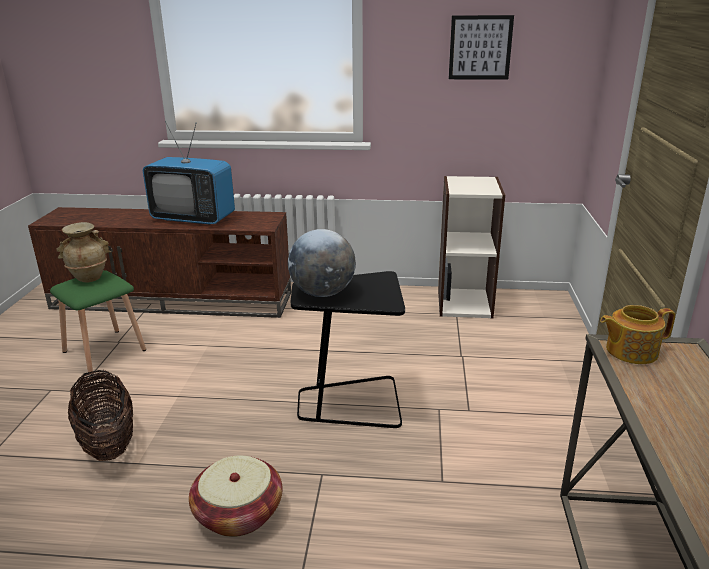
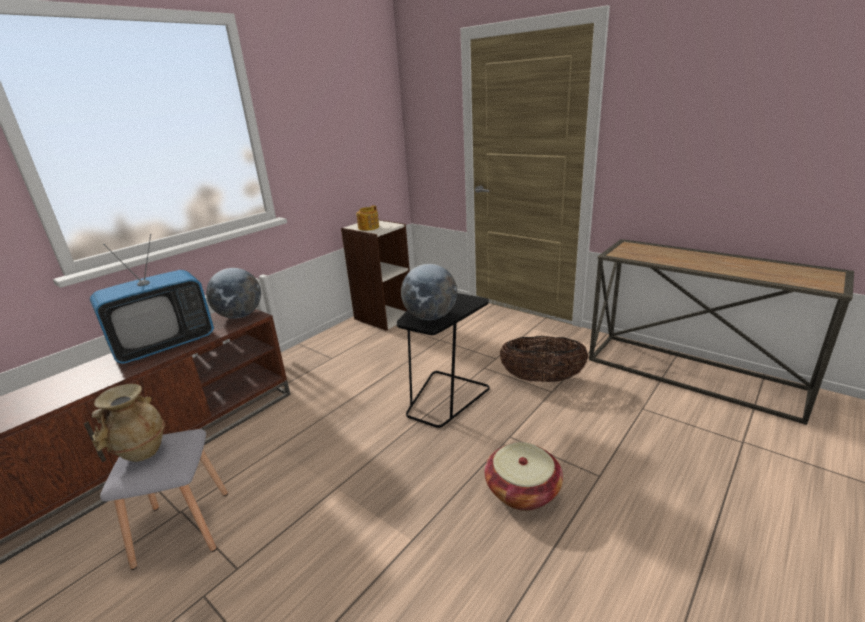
camera: 55 degrees left, 0 degrees up
green stool [50,270,146,372] -> grey stool [100,429,228,570]
basket [68,370,133,461] -> basket moved to [500,336,589,382]
picture [449,15,514,79] -> none
teapot [600,305,675,364] -> teapot moved to [356,206,379,231]
none -> globe [206,268,261,319]

